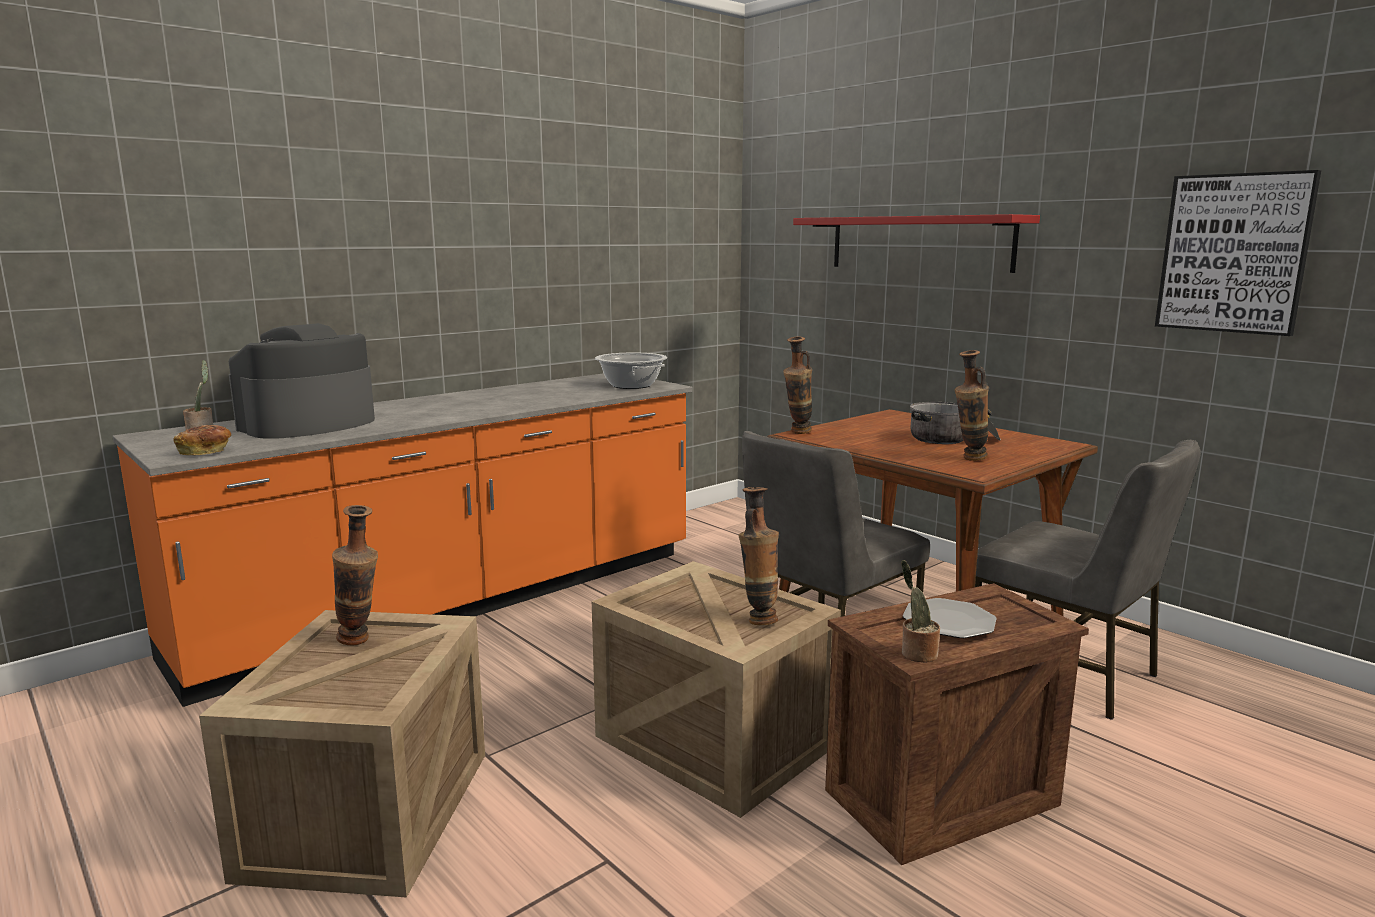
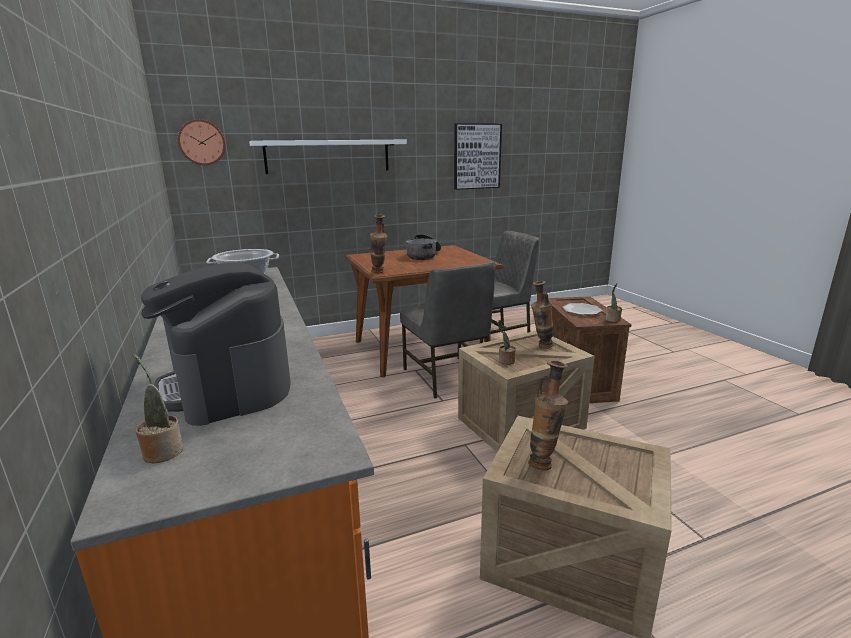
camera: 70 degrees left, 5 degrees up
bread [173,425,231,455] -> none
red shelf [793,214,1040,273] -> white shelf [249,140,407,174]
vase [955,350,989,461] -> none
none -> wall clock [178,119,225,165]
none -> potted plant [498,320,516,365]

